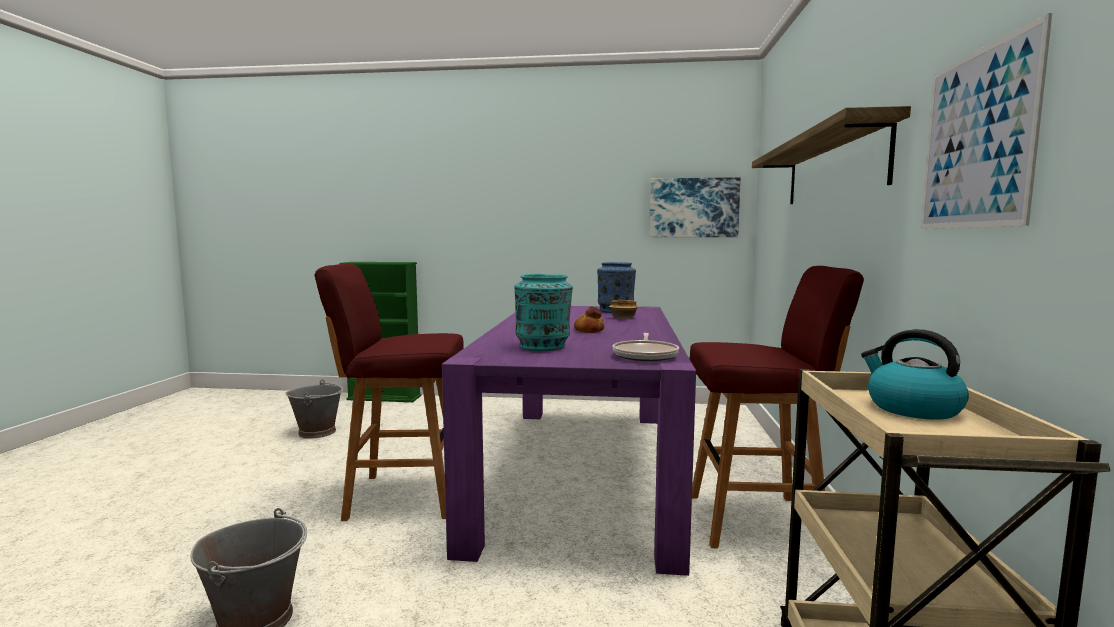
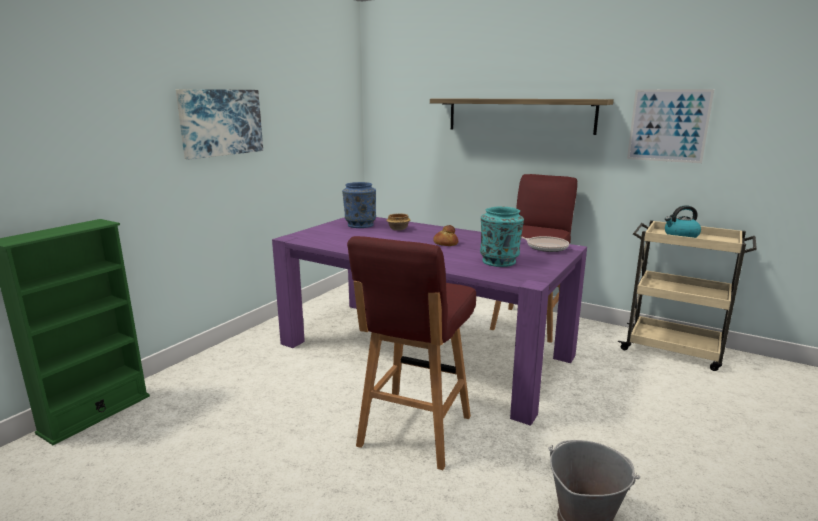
camera: 65 degrees left, 10 degrees up
grey bucket [285,379,344,438] -> none
picture [649,177,741,237] -> picture moved to [176,89,263,159]

